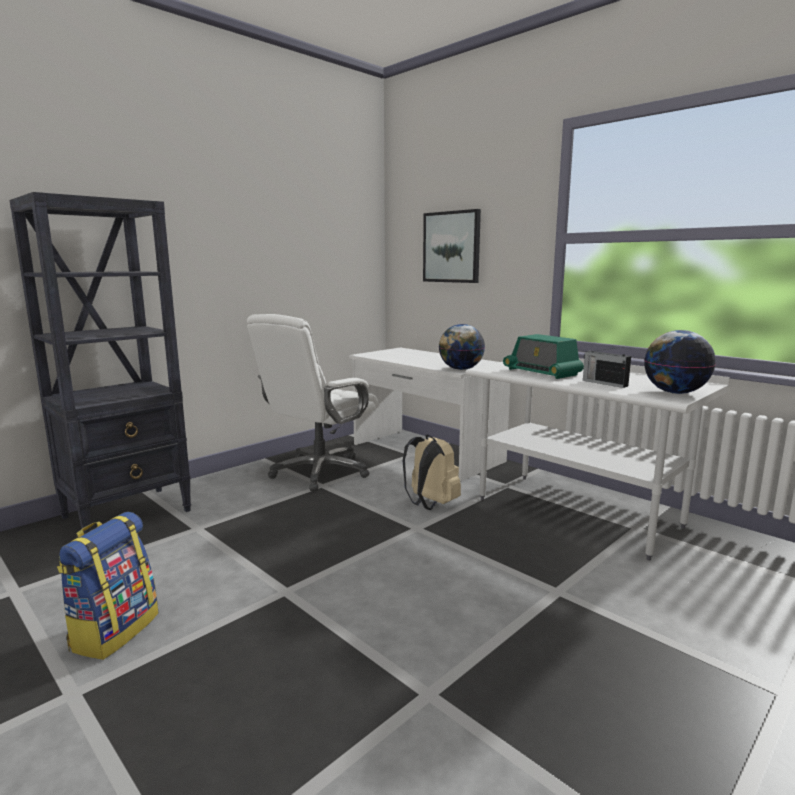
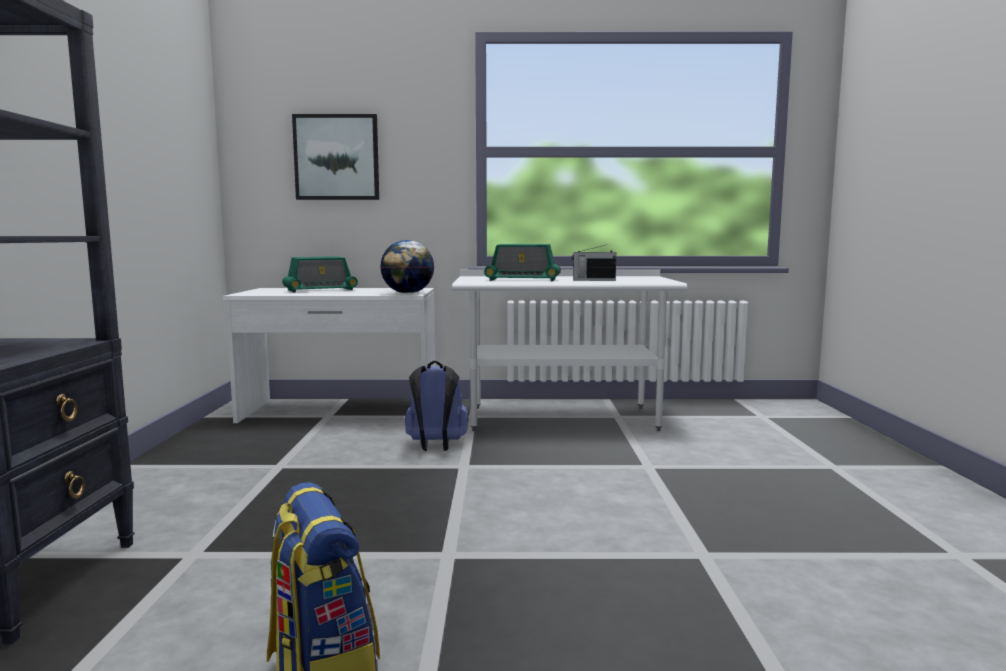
camera: 45 degrees left, 5 degrees down
white office chair [247,314,378,491] -> none
beige backpack [403,434,461,510] -> blue backpack [405,361,469,451]
globe [644,330,716,394] -> none
none -> radio [282,256,358,293]

